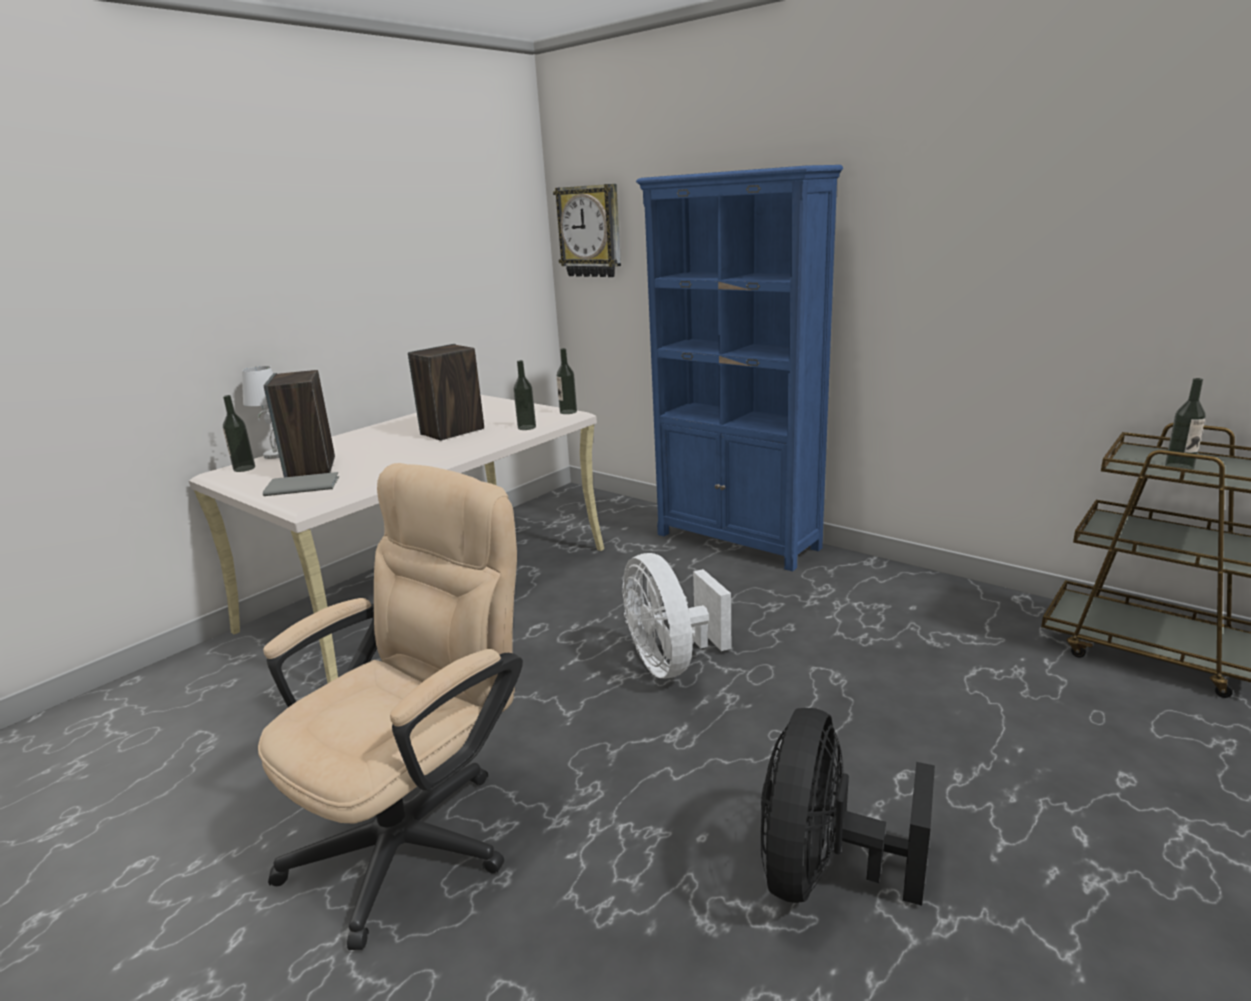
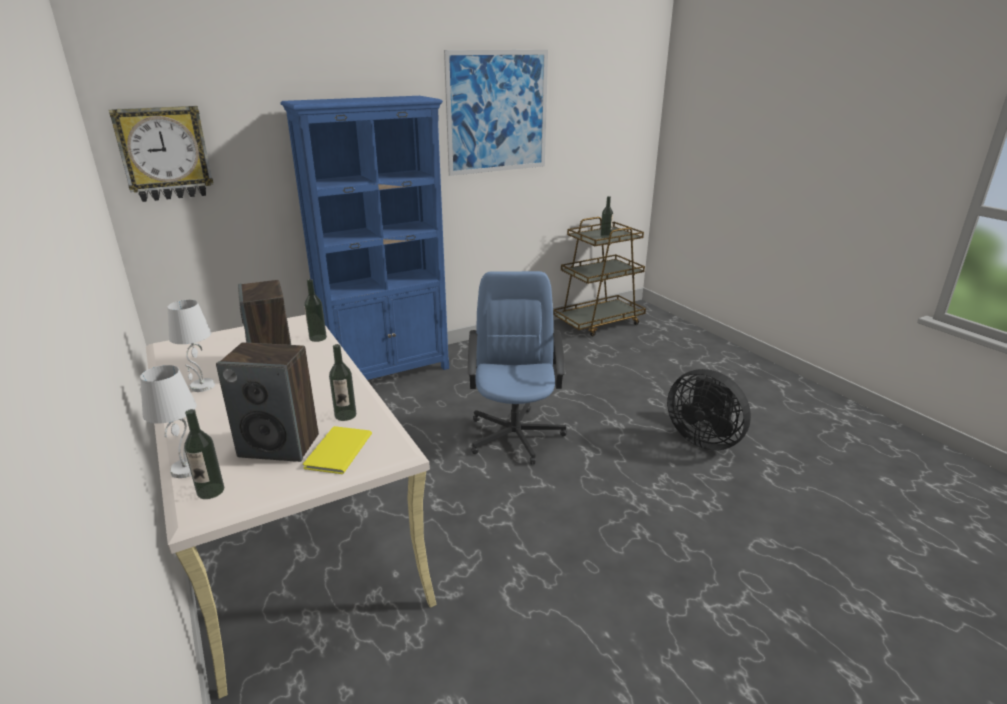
camera: 70 degrees left, 5 degrees up
beige office chair [258,463,523,950] -> none
grey book [263,472,339,496] -> yellow book [303,426,372,474]
bottle [557,348,577,414] -> bottle moved to [329,344,356,421]
white fan [622,553,731,678] -> blue office chair [467,271,567,465]
none -> white table lamp [168,300,215,392]
none -> picture [444,50,548,176]

